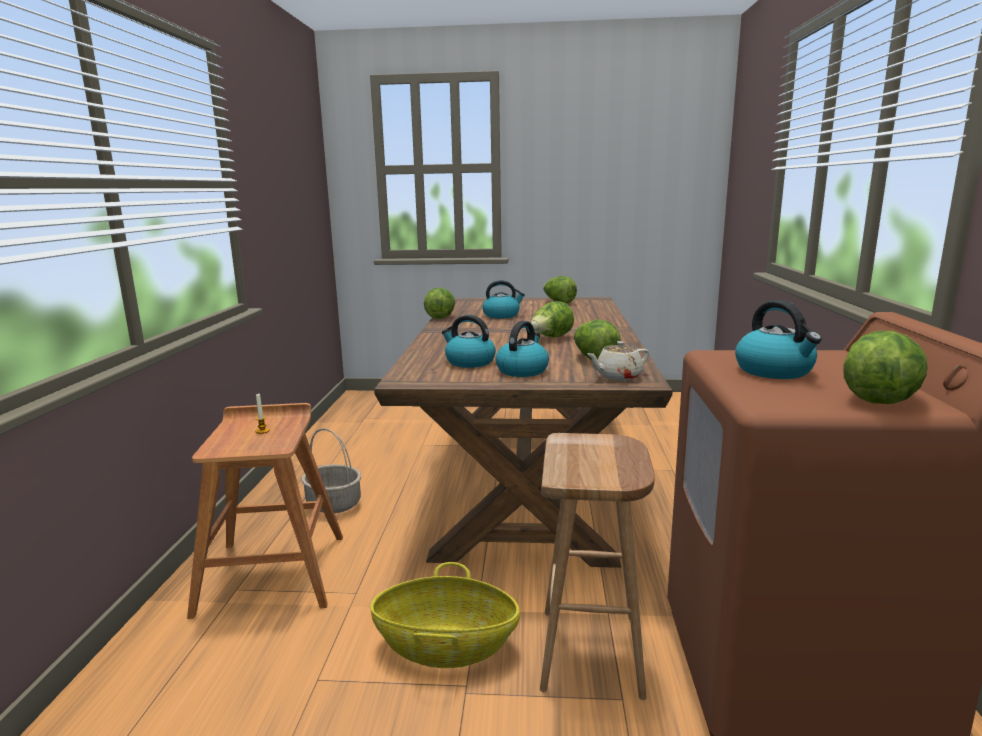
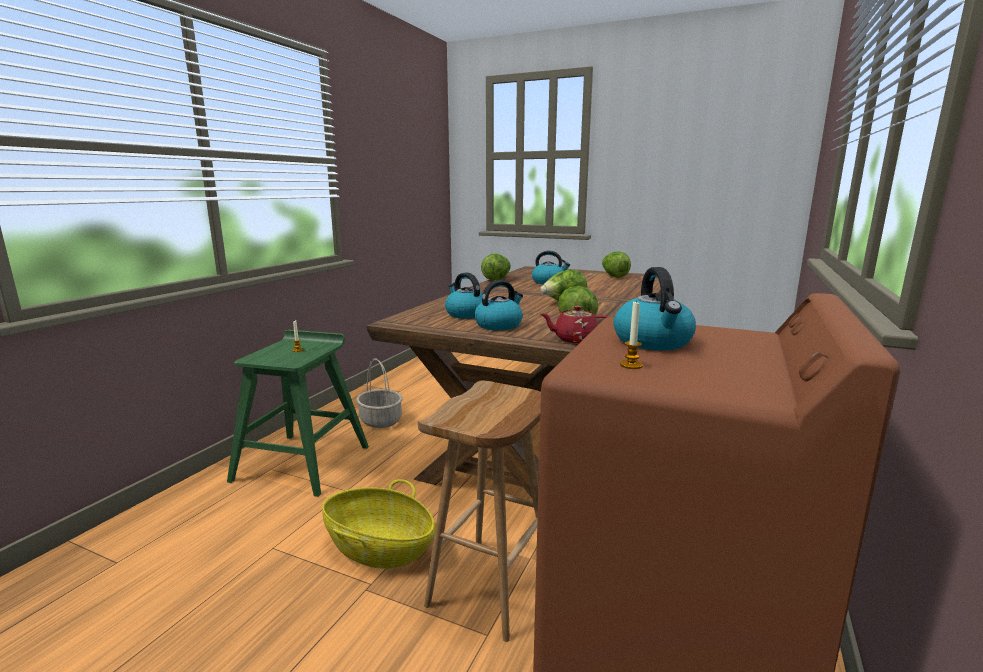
camera: 20 degrees right, 0 degrees up
brown stool [187,403,343,619] -> green stool [227,330,369,497]
beige teapot [587,341,649,381] -> red teapot [541,306,608,343]
lettuce [843,331,928,404] -> none
none -> candle [620,300,643,369]

